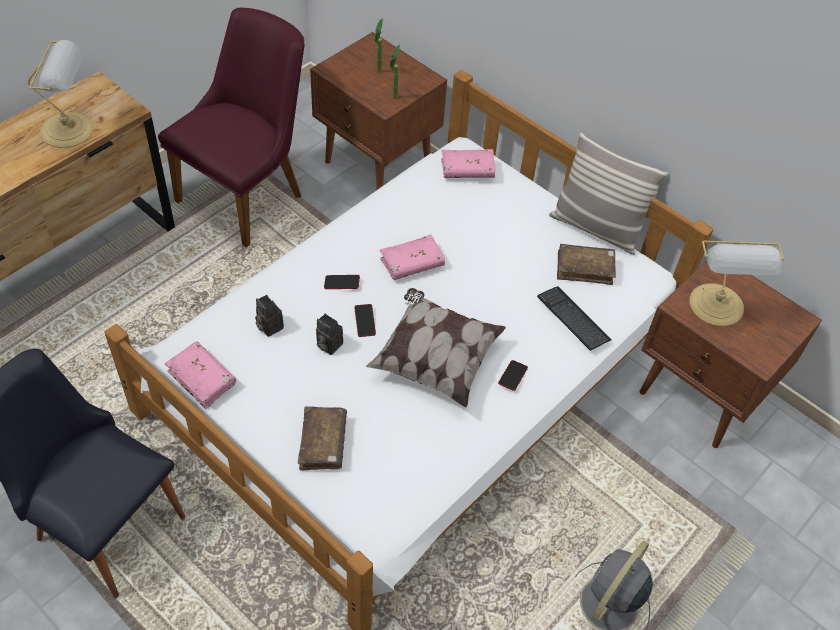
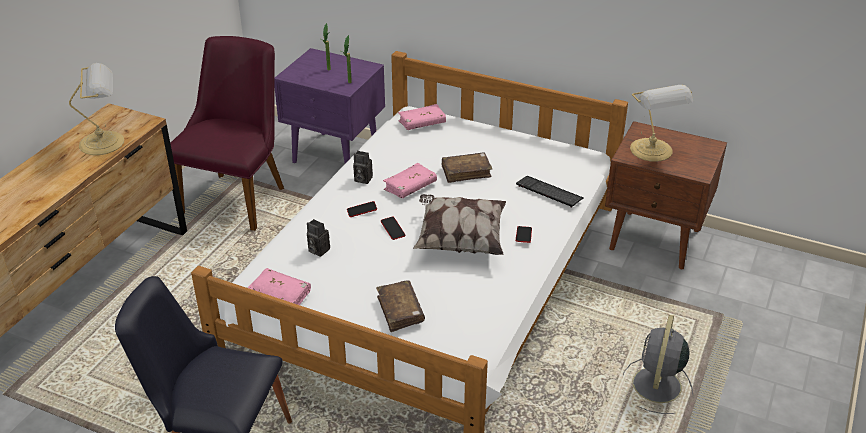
camera: 15 degrees left, 15 degrees down
brown nightstand [310,32,447,190] -> purple nightstand [274,48,385,163]
camera [316,313,343,355] -> camera moved to [353,151,373,184]
pillow [549,133,668,255] -> none
brown book [557,244,616,285] -> brown book moved to [442,152,492,183]

